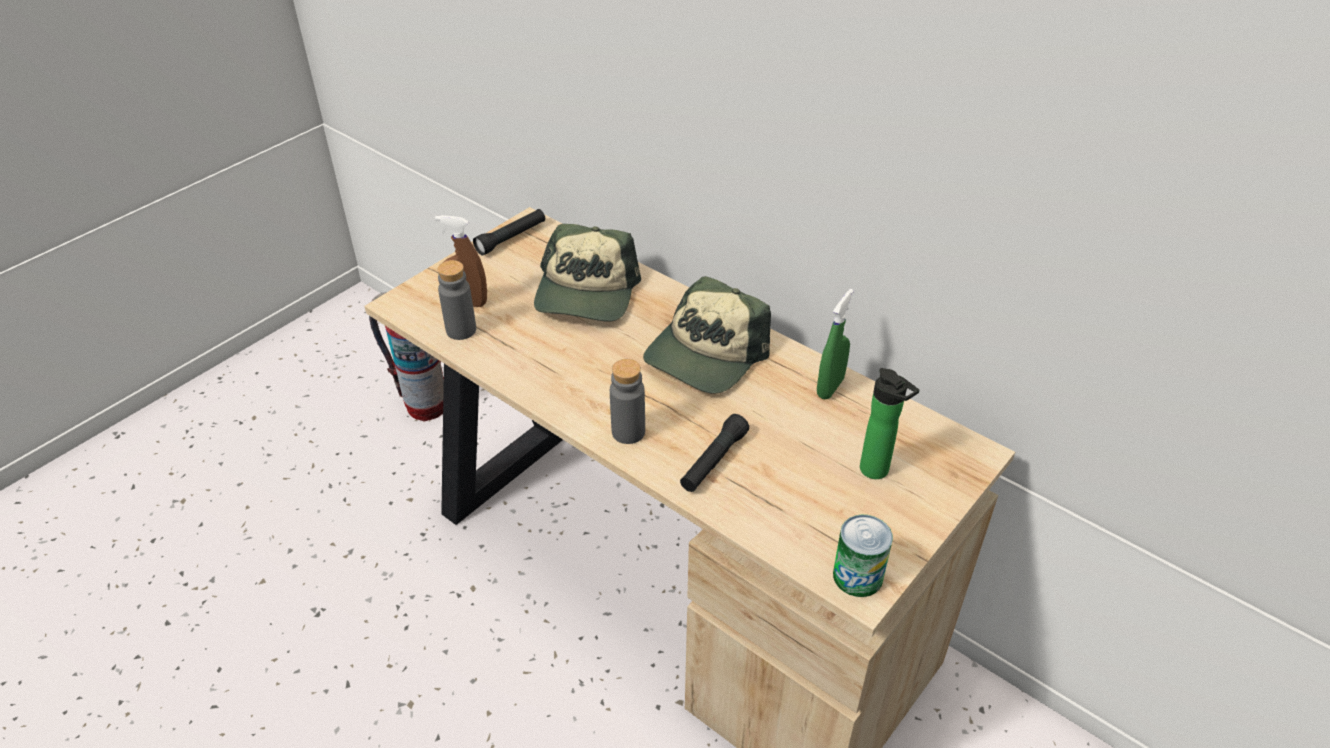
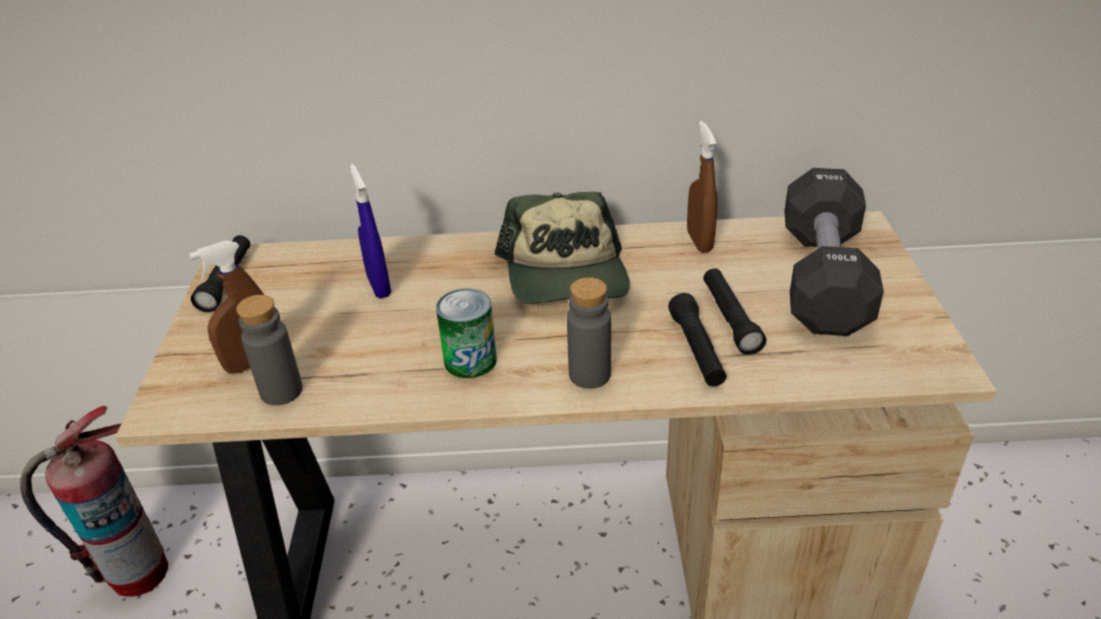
camera: 40 degrees left, 5 degrees down
cap [534,224,641,322] -> blue spray bottle [350,164,391,298]
green spray bottle [817,289,854,399] -> brown spray bottle [687,121,717,253]
can [833,515,893,597] -> can moved to [436,288,497,378]
bottle [860,368,919,479] -> black dumbbell [784,168,884,336]
none -> black flashlight [703,269,766,355]

